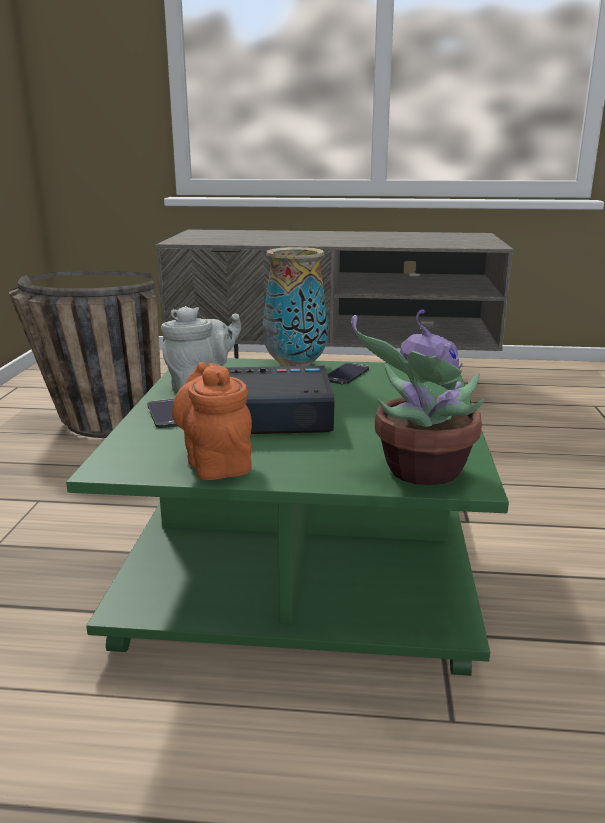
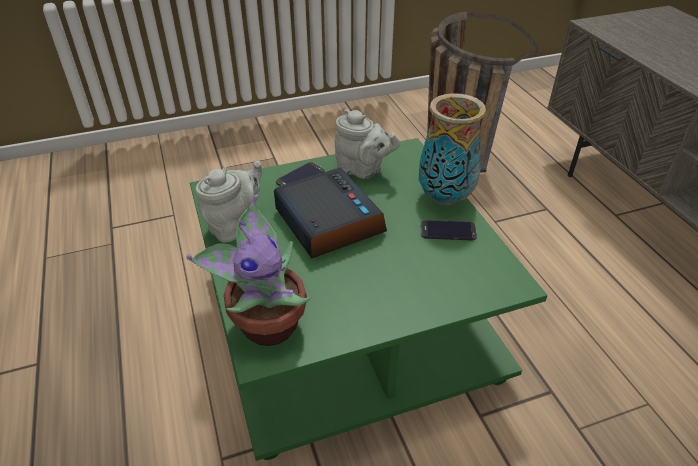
camera: 65 degrees right, 20 degrees up
orange teapot [172,362,252,480] -> grey teapot [195,161,262,242]

